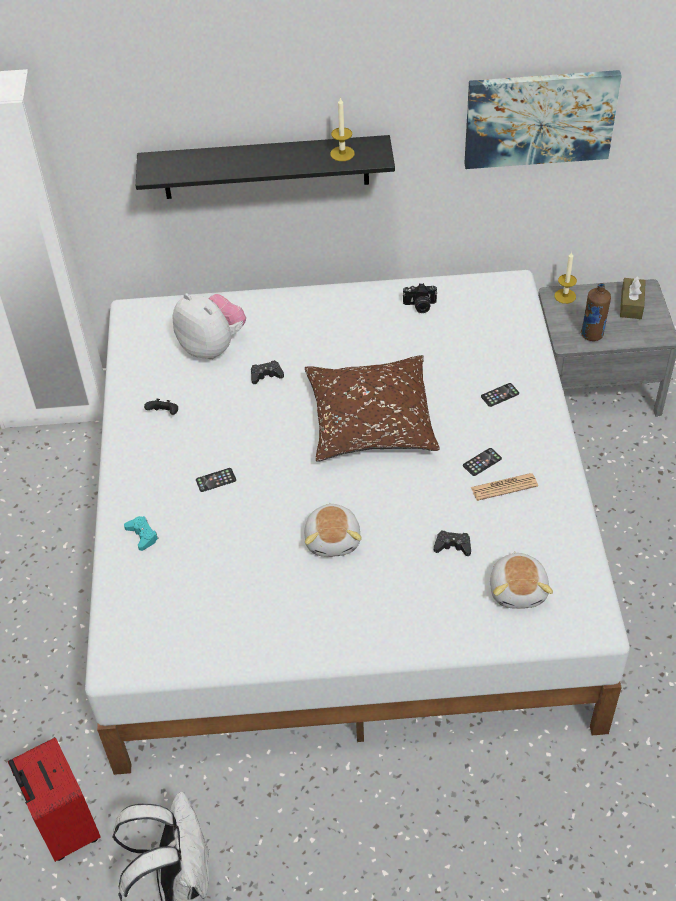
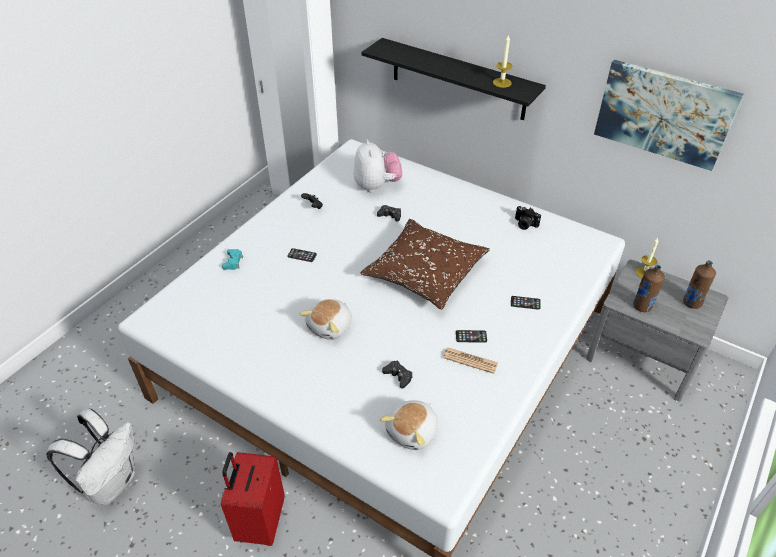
camera: 35 degrees right, 5 degrees down
red suitcase [8,737,101,862] -> red suitcase moved to [221,452,285,546]
brown tissue box [620,276,646,319] -> brown bottle [683,261,716,309]

